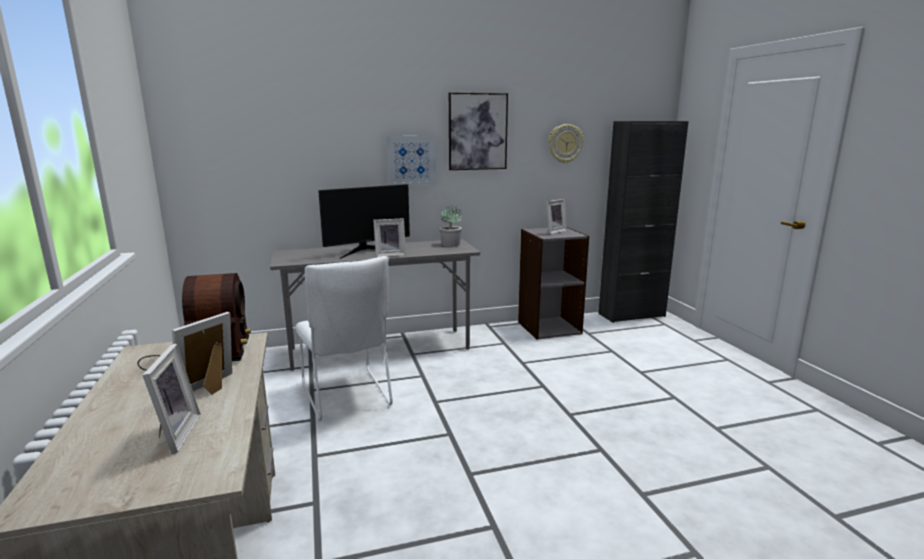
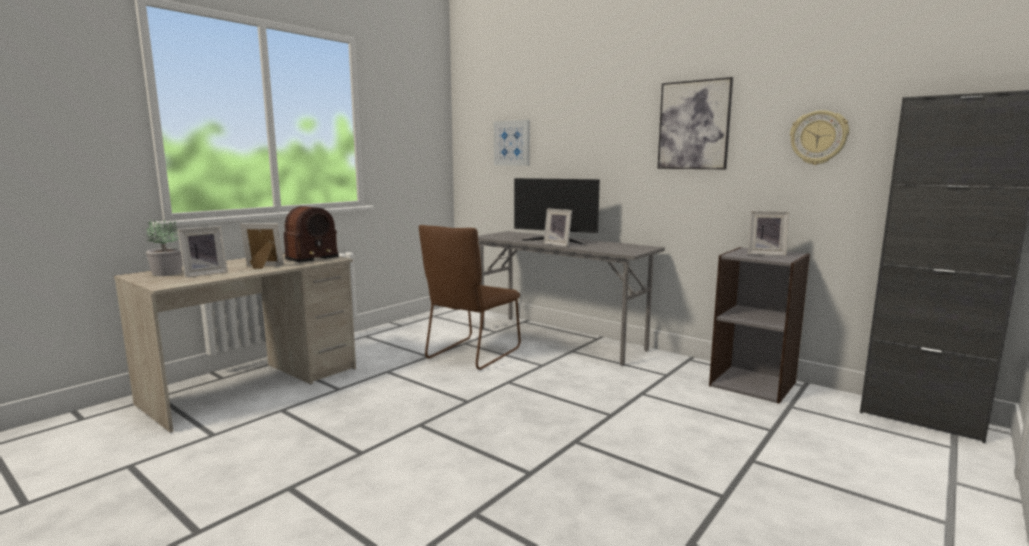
camera: 55 degrees right, 5 degrees down
white chair [295,256,393,421] -> brown chair [419,225,521,370]
picture [386,135,436,185] -> picture moved to [494,120,530,166]
potted plant [439,206,462,247] -> potted plant moved to [146,220,182,276]

